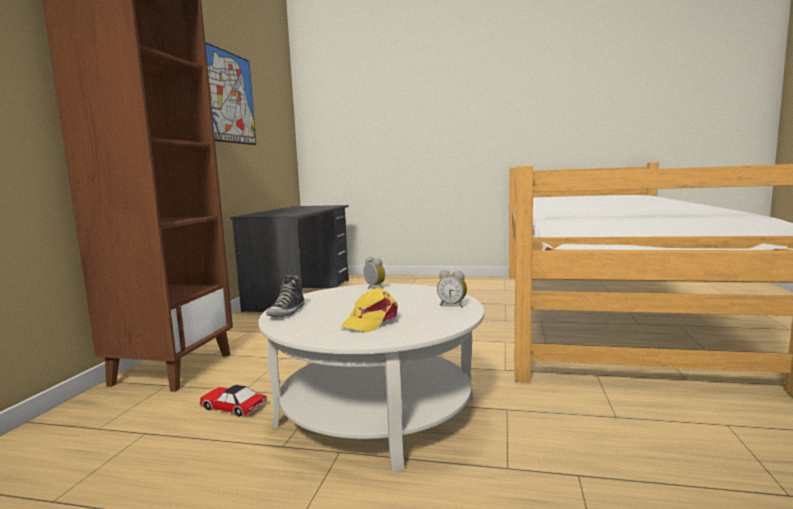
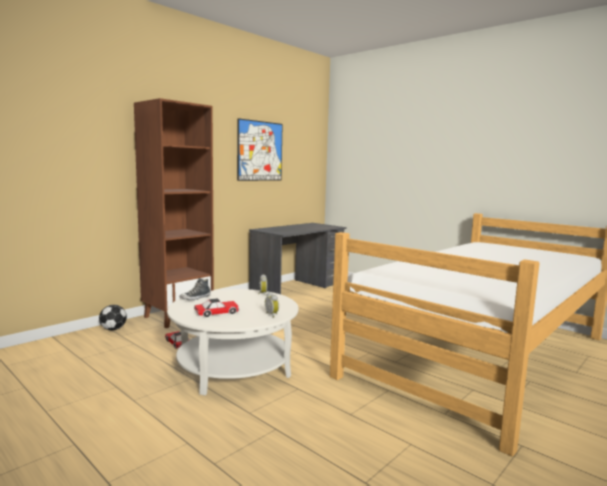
camera: 30 degrees right, 0 degrees up
yellow cap [340,288,398,332] -> toy car [194,299,240,317]
none -> football [99,305,127,330]

